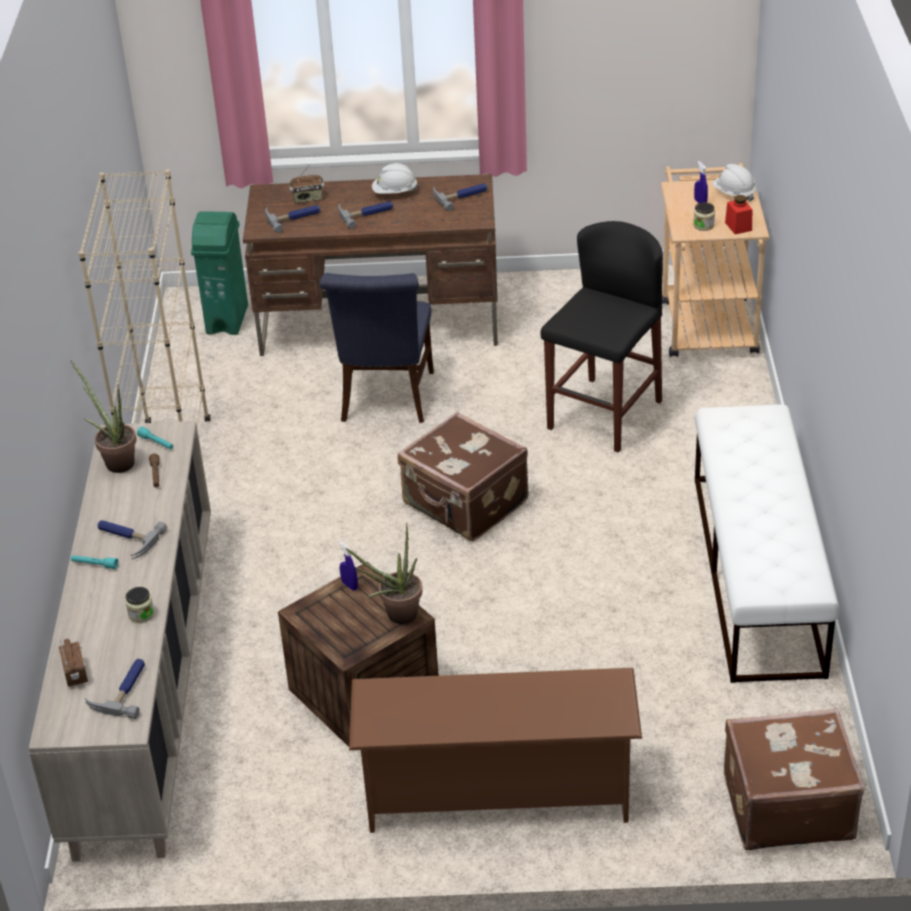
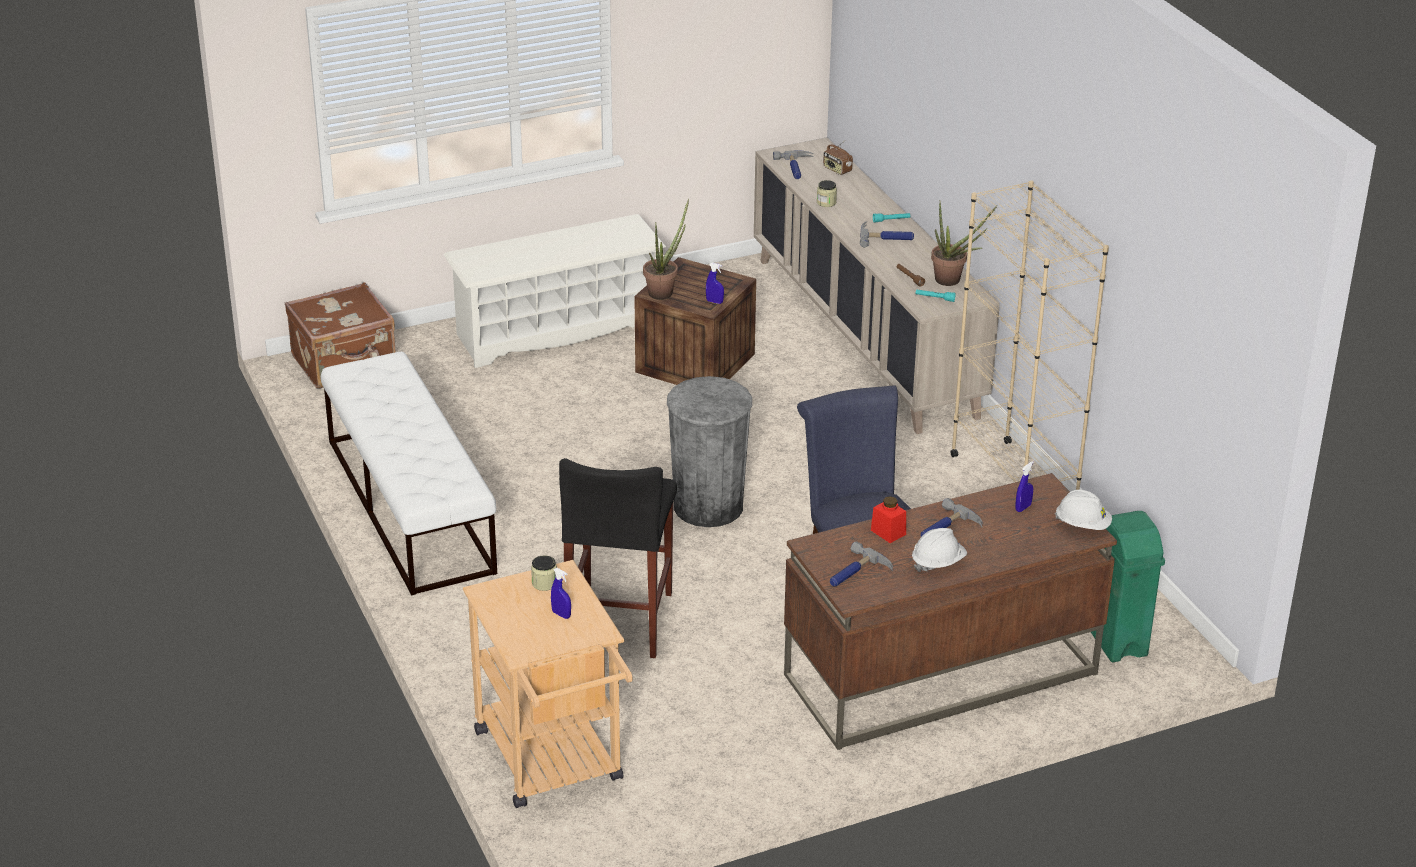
camera: 155 degrees right, 5 degrees down
hammer [265,205,320,233] -> blue spray bottle [1015,461,1034,512]
radio [289,166,324,203] -> none
brown shoe rack [349,668,642,833] -> white shoe rack [444,214,666,368]
brown suitcase [398,412,529,541] -> grey trash can [667,376,752,527]
white hard hat [712,164,756,202] -> white hard hat moved to [1055,490,1112,530]
red jar [725,195,752,234] -> red jar moved to [871,496,906,543]

